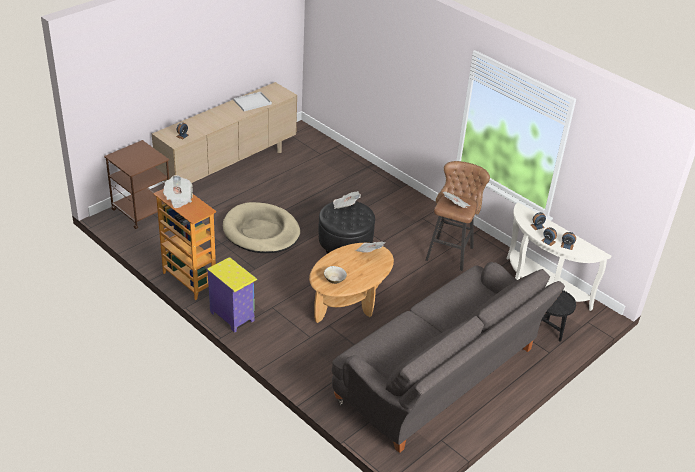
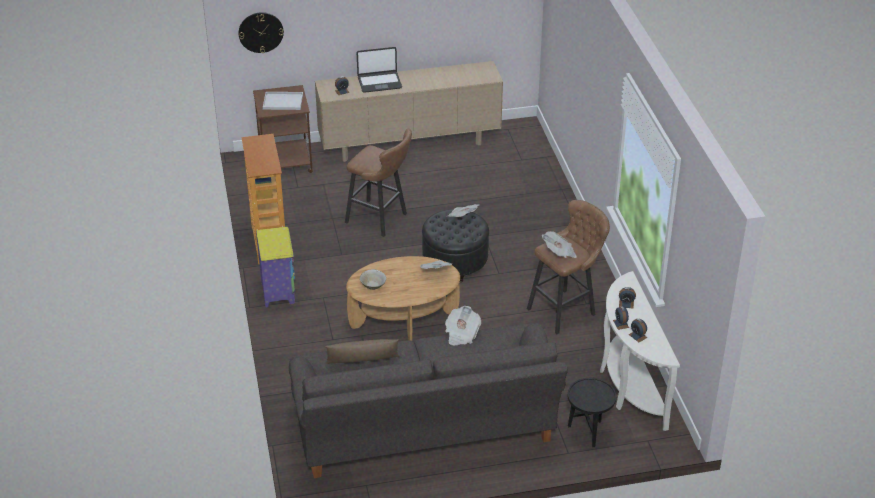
camera: 35 degrees right, 0 degrees up
newspaper [163,175,193,208] -> newspaper moved to [445,306,481,346]
beige dog bed [223,202,300,253] -> brown stool [345,129,412,237]
white tray [233,92,272,111] -> white tray moved to [263,92,303,110]
none -> wall clock [239,12,284,53]
none -> brown pillow [325,339,399,364]
none -> laptop [357,47,402,93]

